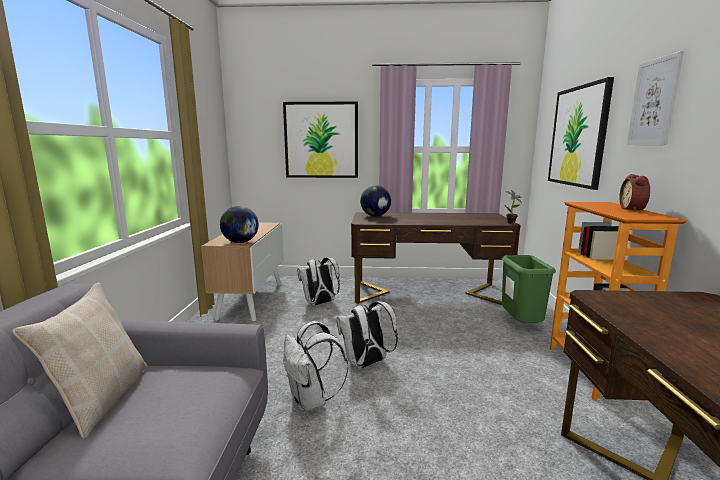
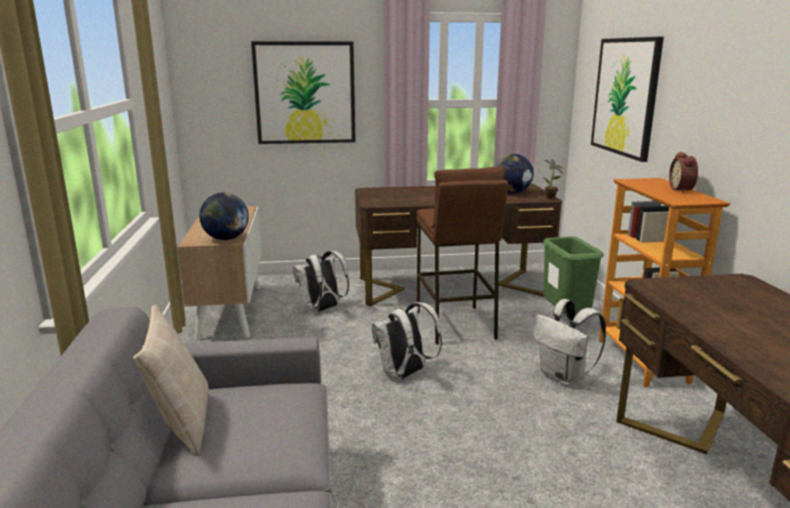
camera: 10 degrees left, 5 degrees up
white backpack [283,321,348,412] -> white backpack moved to [533,299,606,386]
globe [360,185,391,216] -> globe moved to [495,154,533,193]
picture [627,51,684,145] -> none
none -> brown stool [416,166,508,345]

